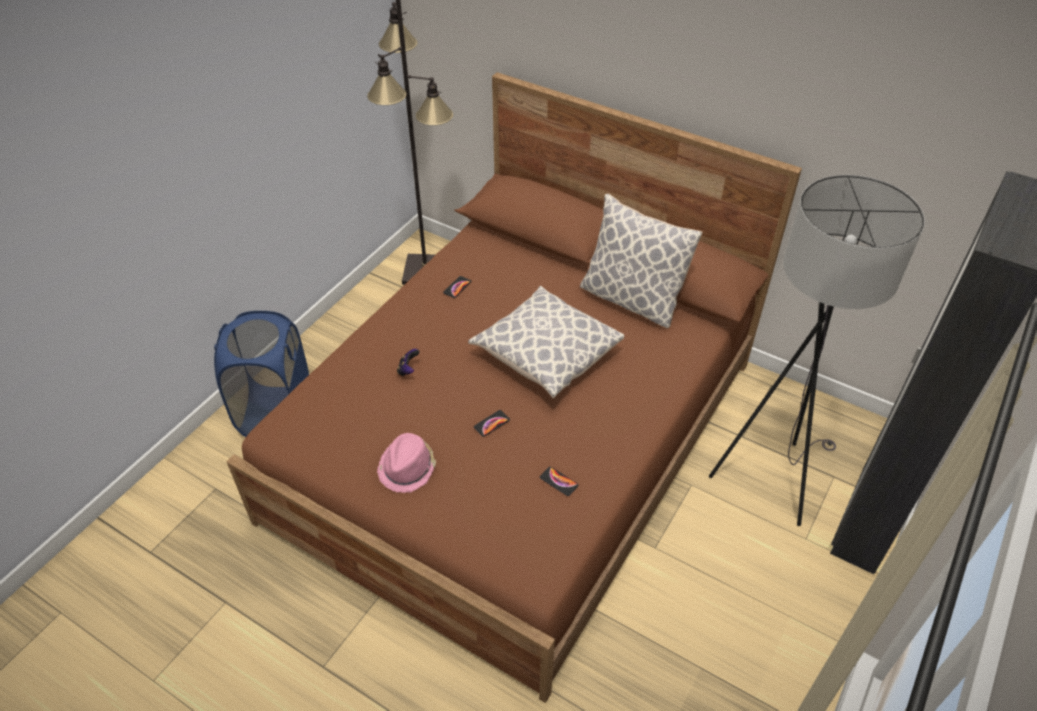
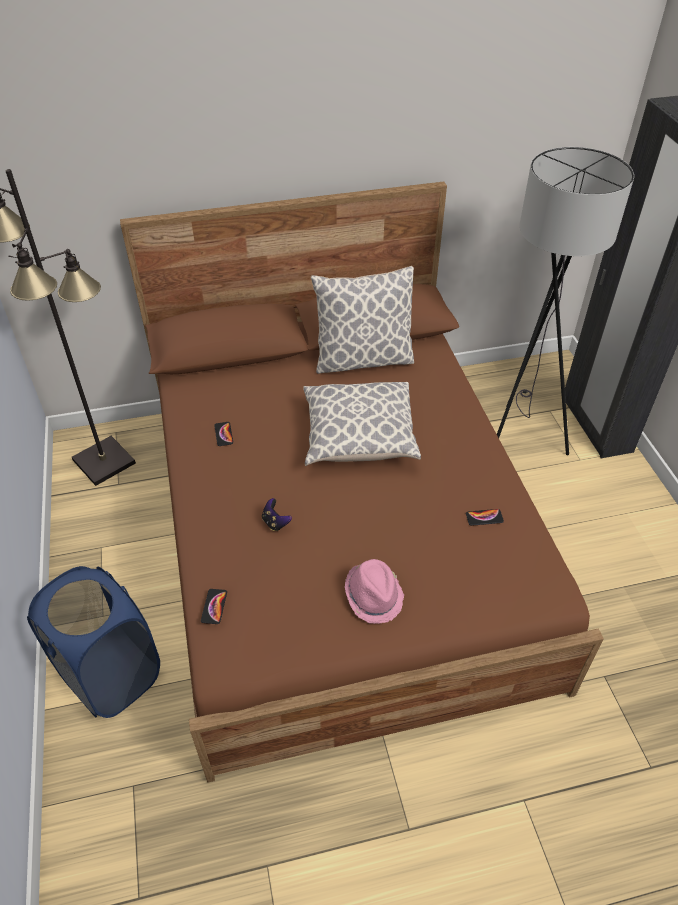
camera: 45 degrees left, 0 degrees up
phone [474,410,510,437] -> phone moved to [201,589,227,624]

